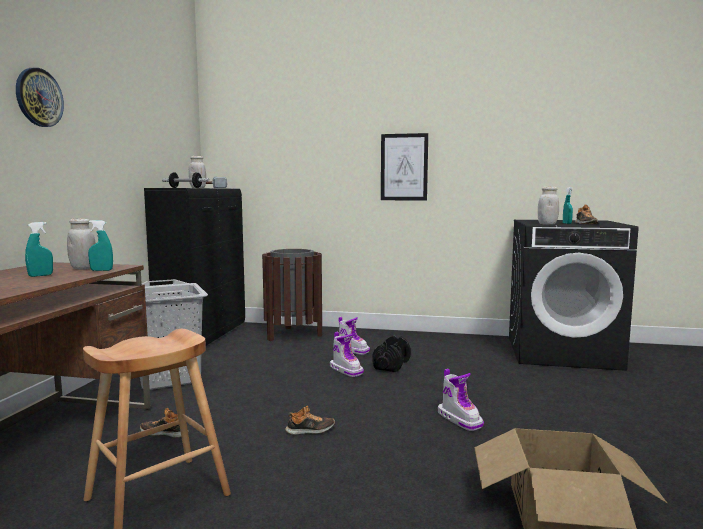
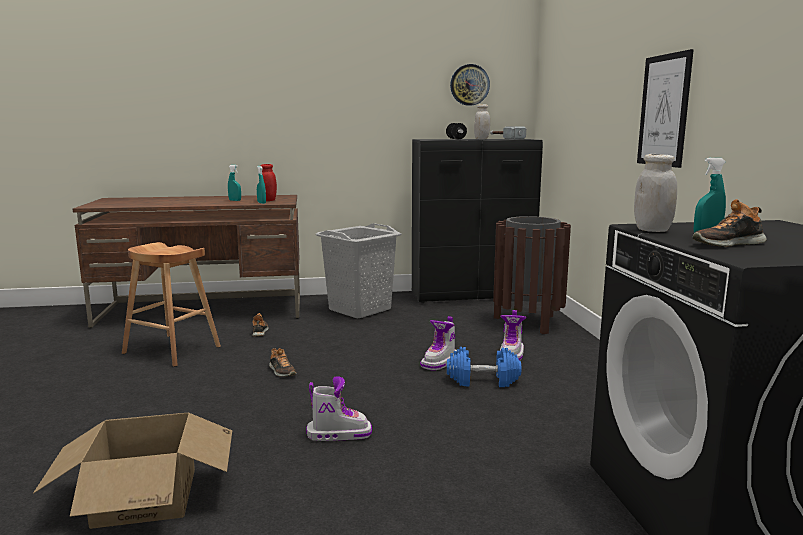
camera: 70 degrees right, 5 degrees up
wall clock [16,68,64,127] -> wall clock moved to [450,64,490,106]
white jar [67,218,96,270] -> red jar [261,164,277,201]
black dumbbell [373,335,411,372] -> blue dumbbell [447,347,521,387]
boot [438,369,484,431] -> boot turned 135 degrees counterclockwise [306,376,372,441]

